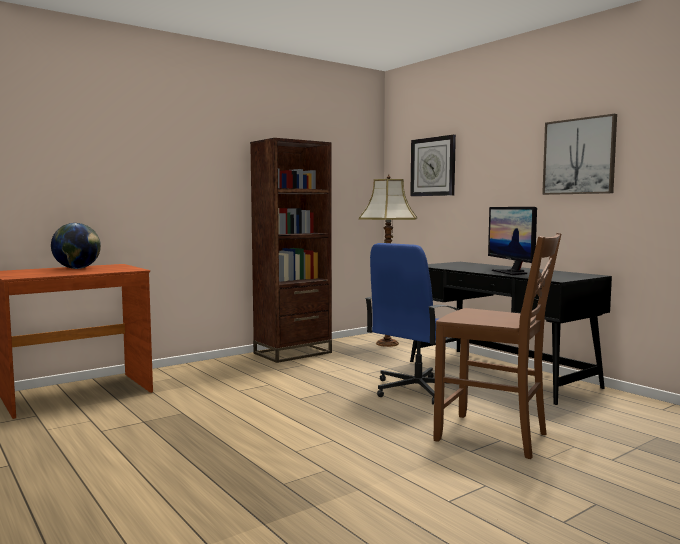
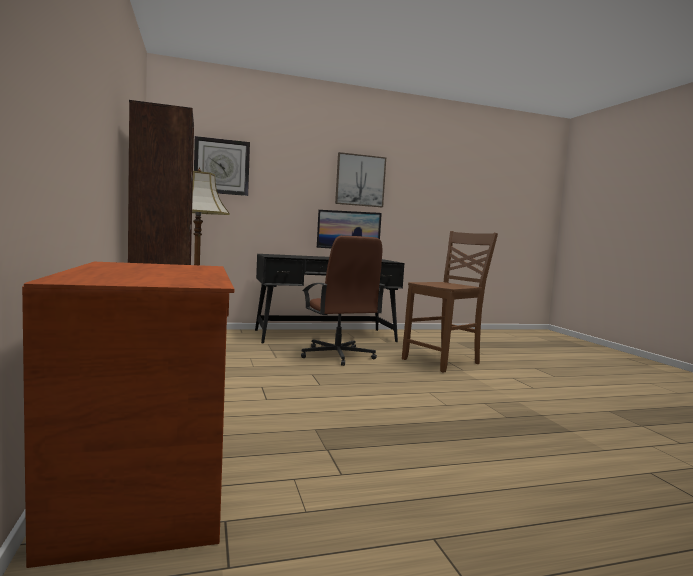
camera: 70 degrees left, 0 degrees up
globe [51,223,101,269] -> none
blue office chair [365,243,460,405] -> brown office chair [301,235,384,366]

